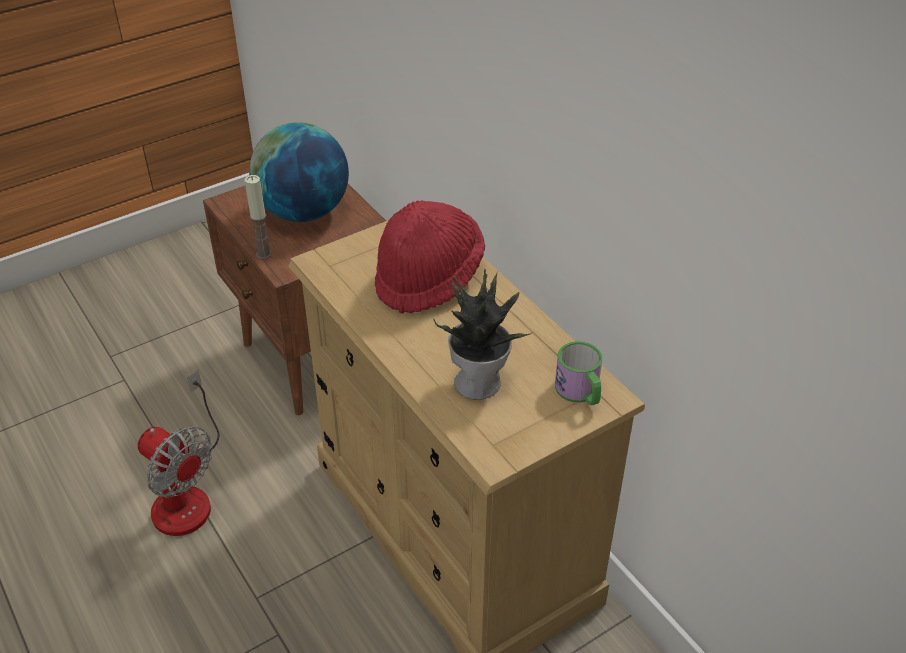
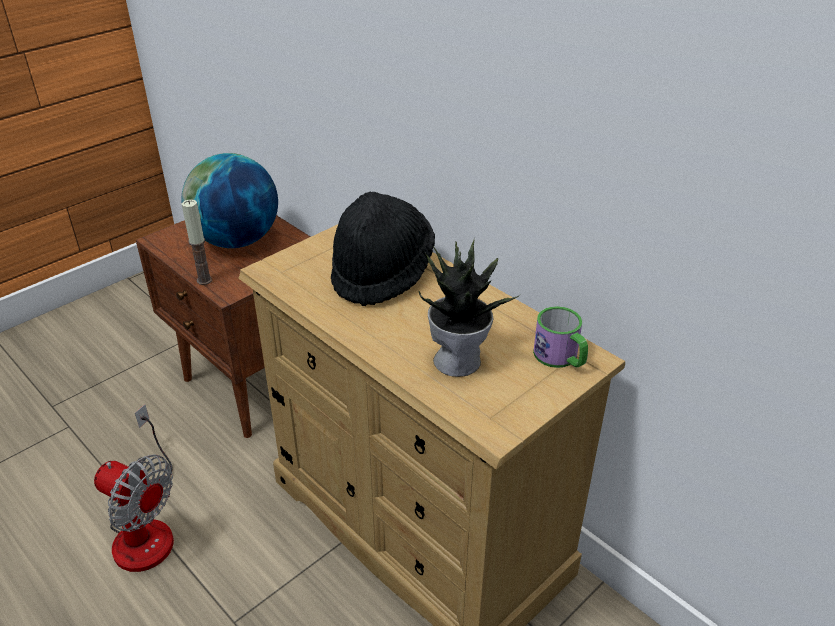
camera: 10 degrees left, 5 degrees down
red hat [375,200,485,314] -> black hat [331,192,435,306]

